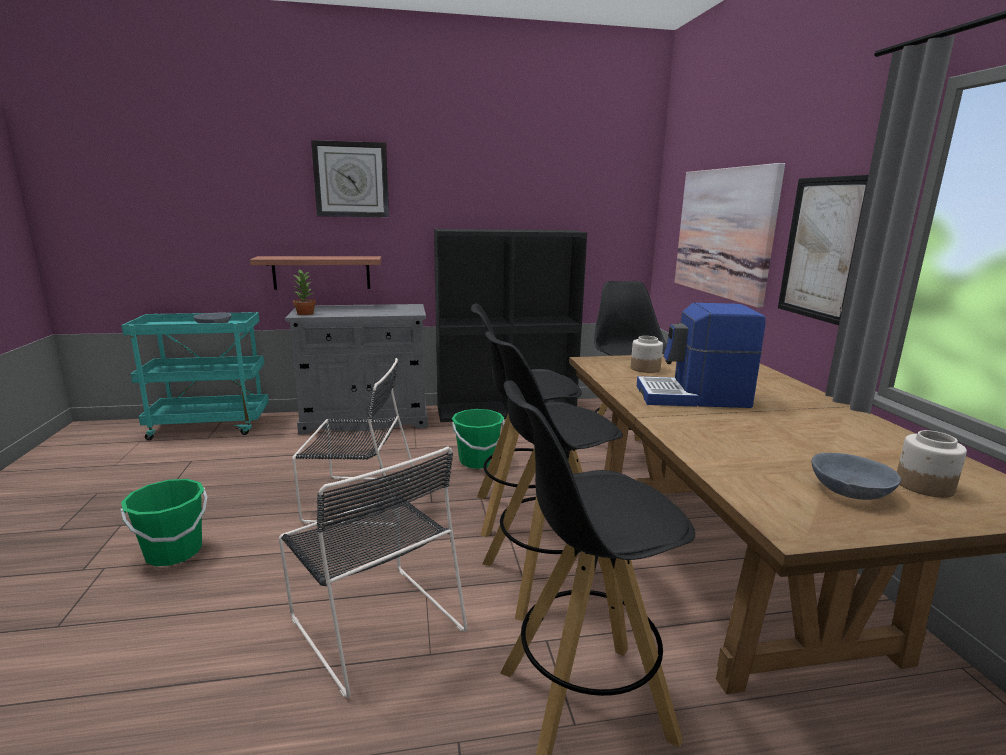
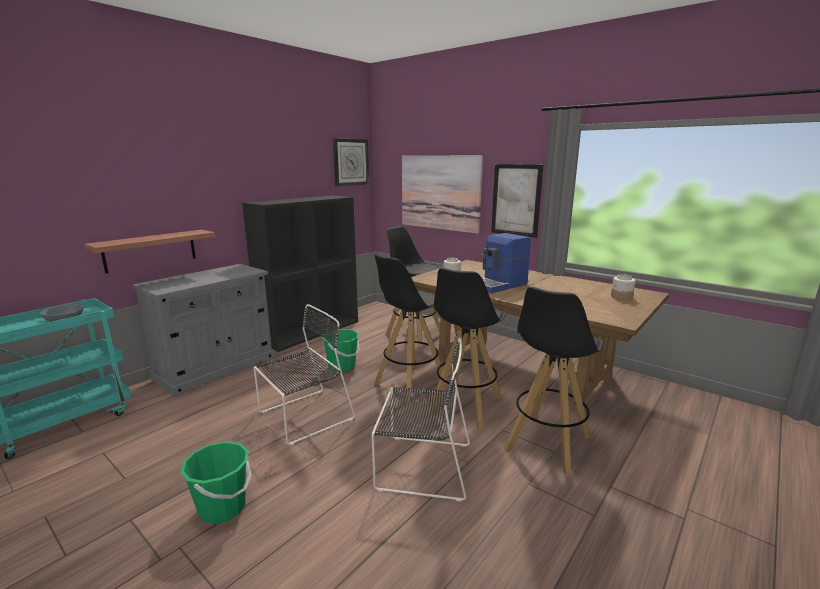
camera: 40 degrees left, 0 degrees up
potted plant [293,269,316,315] -> none
wall clock [311,140,389,217] -> wall clock moved to [333,138,369,186]
grey bowl [811,453,901,500] -> none

